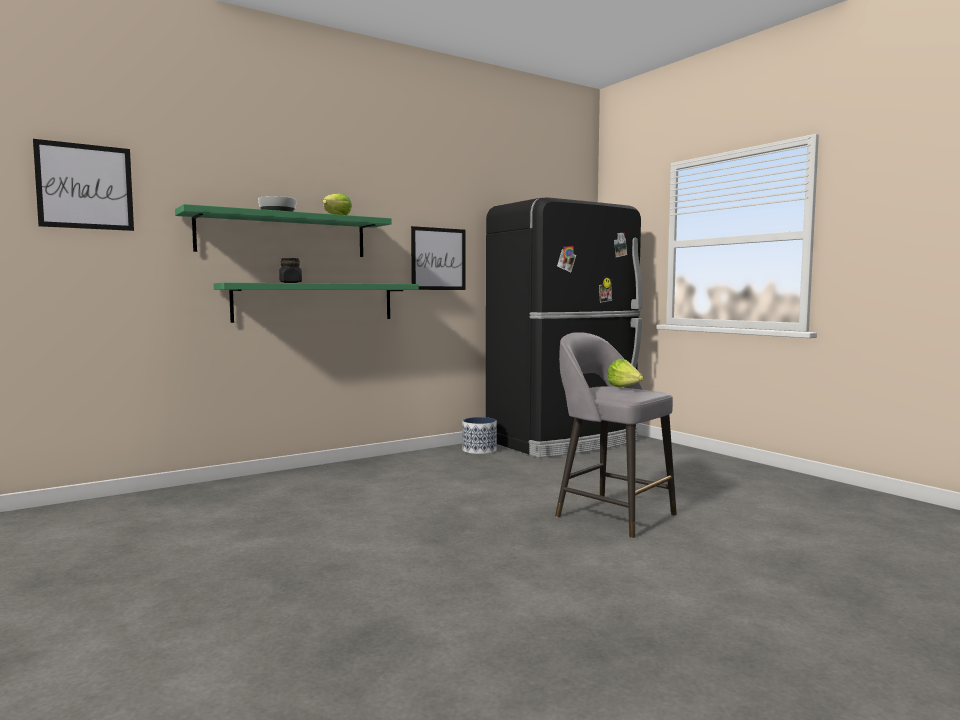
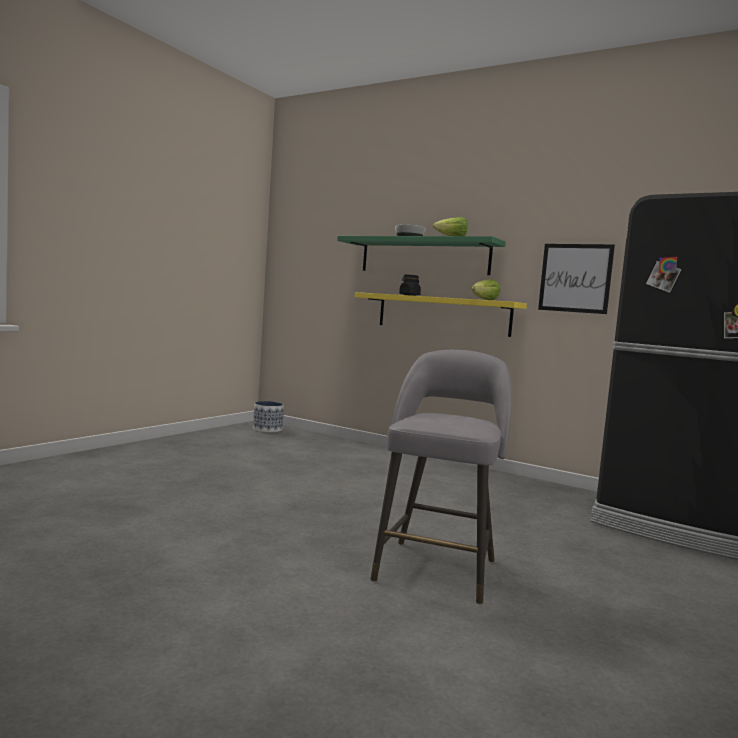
camera: 65 degrees right, 0 degrees up
picture [33,139,134,231] -> none
green shelf [213,283,419,323] -> yellow shelf [355,292,527,337]
planter [462,417,497,454] -> planter moved to [253,401,284,433]
lettuce [607,359,643,387] -> lettuce moved to [472,279,500,300]

